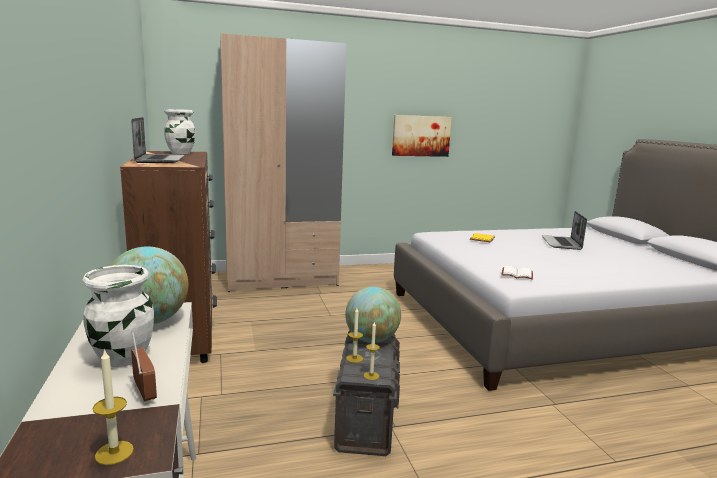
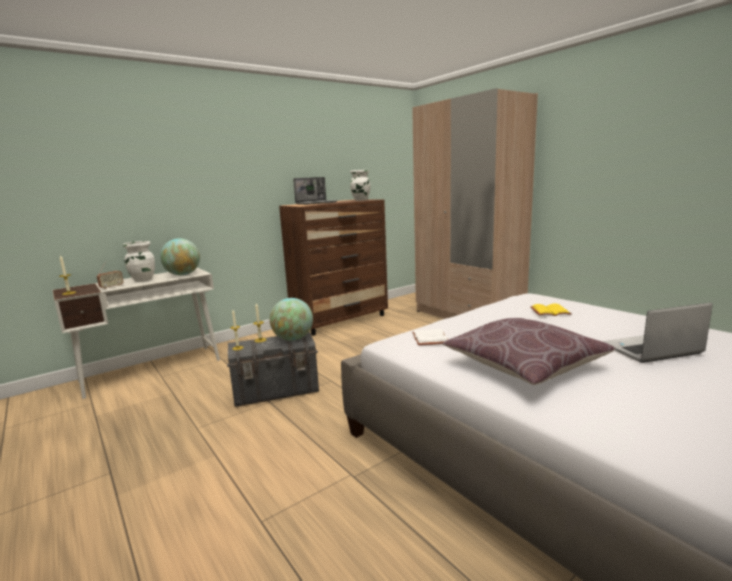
camera: 70 degrees right, 0 degrees up
picture [392,115,452,157] -> none
none -> brown pillow [442,318,616,385]

